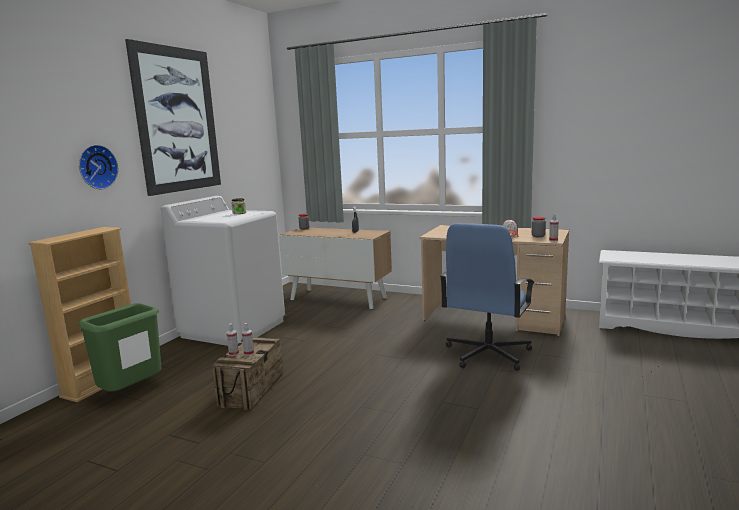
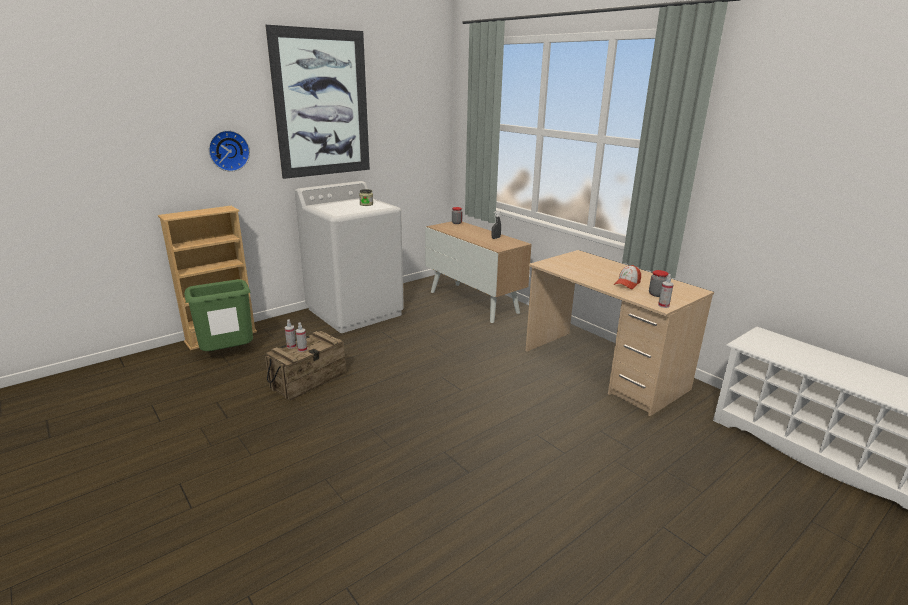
camera: 25 degrees right, 10 degrees up
blue office chair [439,223,535,371] -> none

